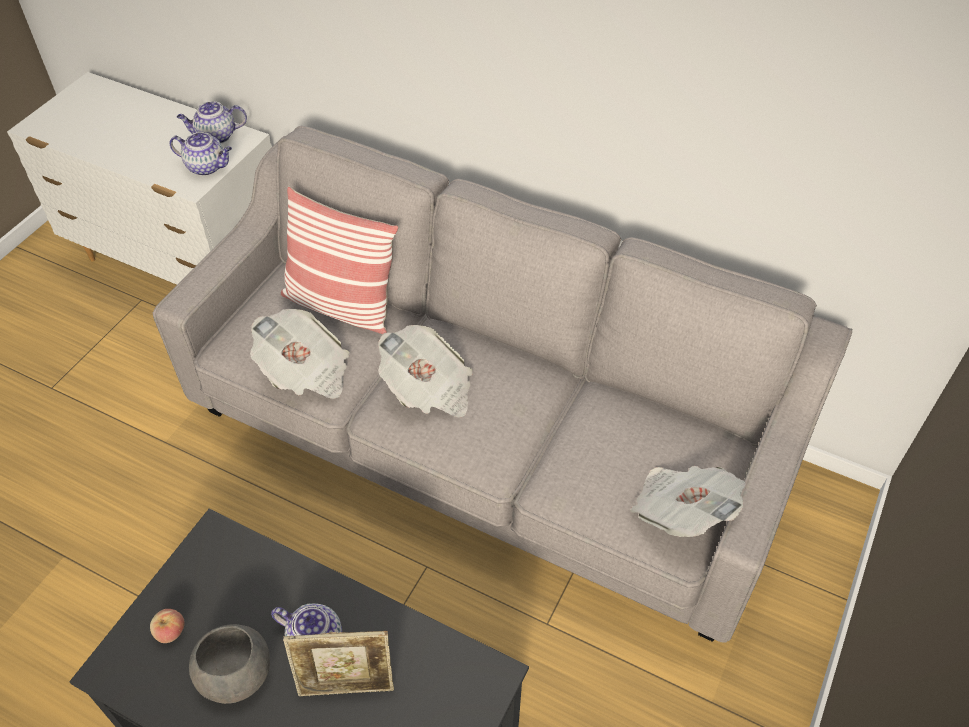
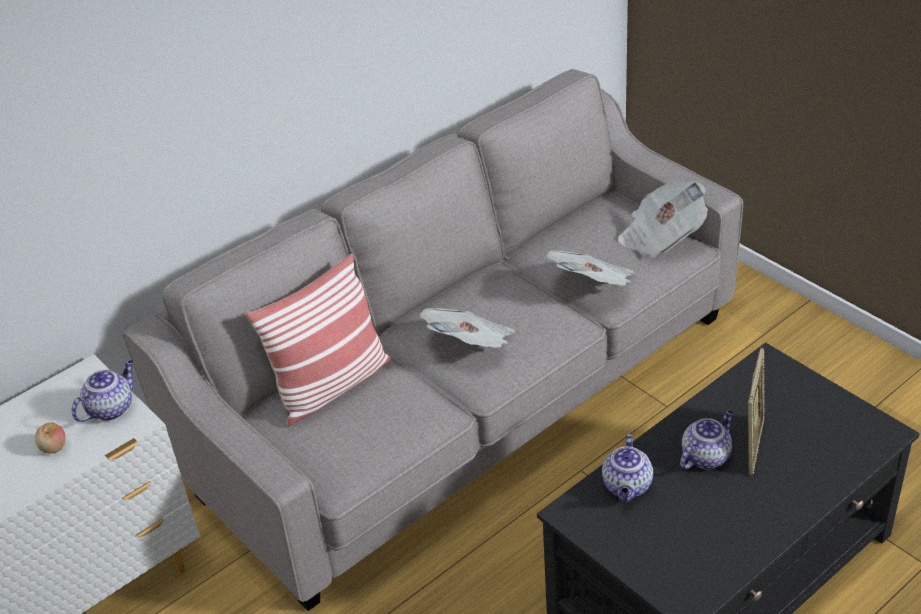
camera: 65 degrees left, 10 degrees down
apple [150,609,185,643] -> apple moved to [35,423,66,454]
teapot [177,101,247,143] -> teapot moved to [602,434,653,502]
grey bowl [189,624,270,704] -> none
newspaper [250,309,349,399] -> newspaper moved to [547,250,635,286]

